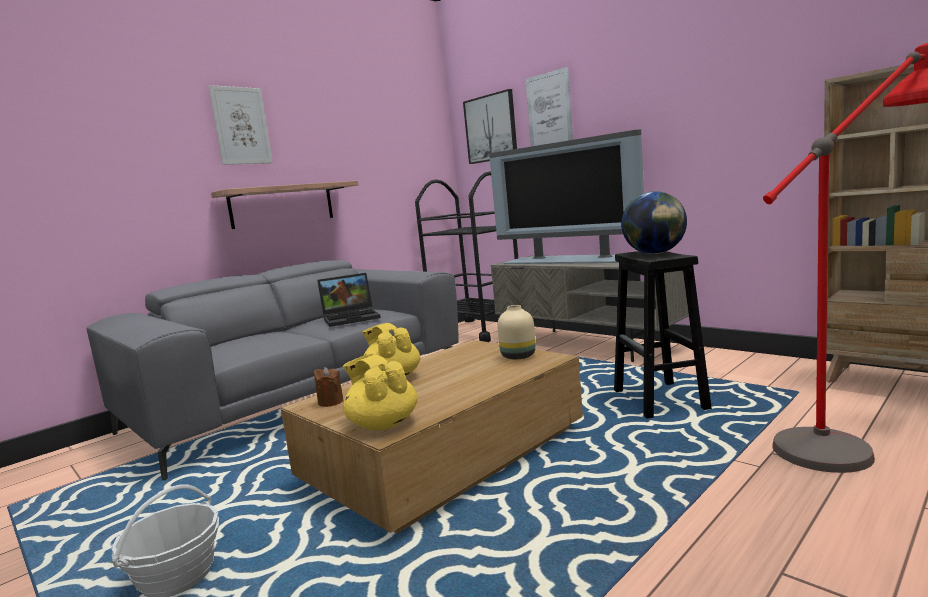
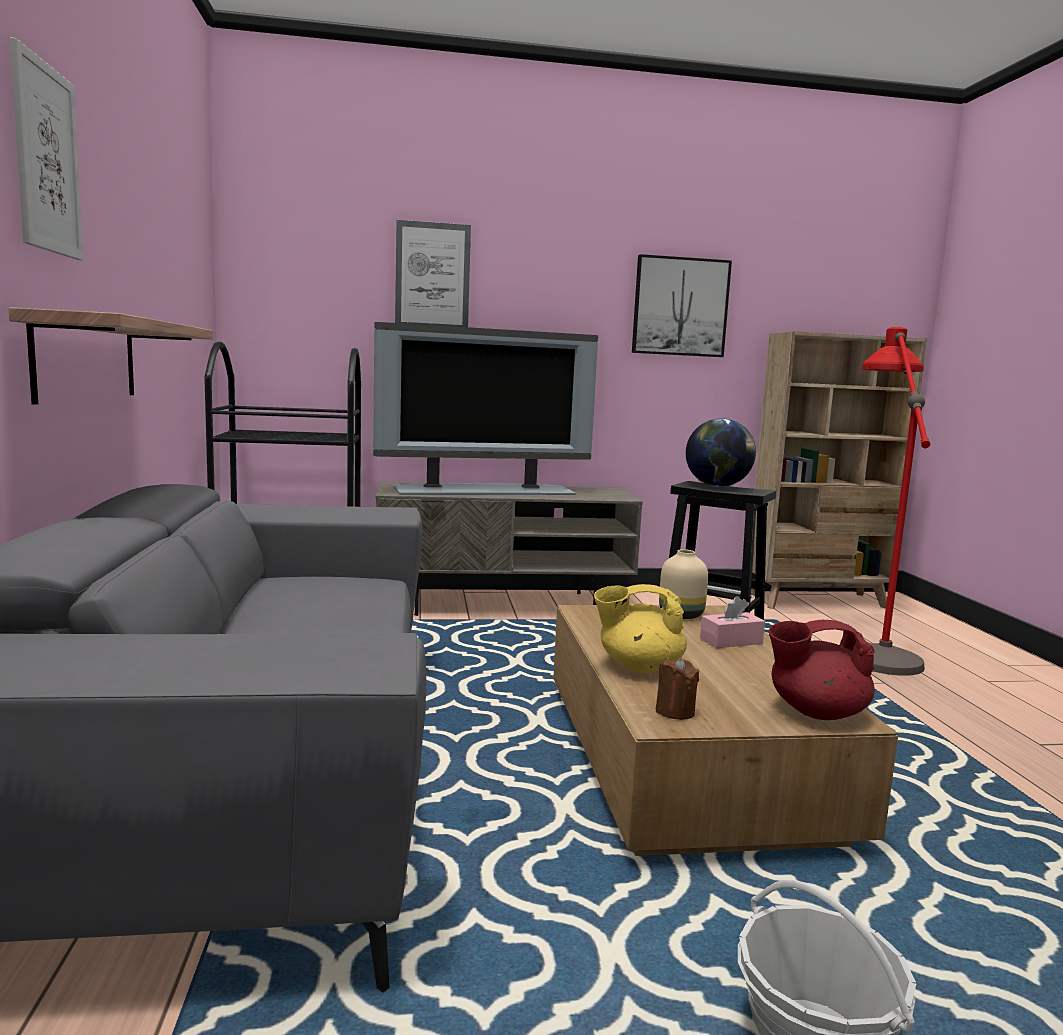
camera: 55 degrees left, 0 degrees up
laptop [317,273,381,327] -> none
yellow teapot [343,354,418,430] -> red teapot [768,620,875,720]
picture [463,89,517,164] -> picture moved to [632,254,732,357]
none -> pink tissue box [700,596,765,648]

